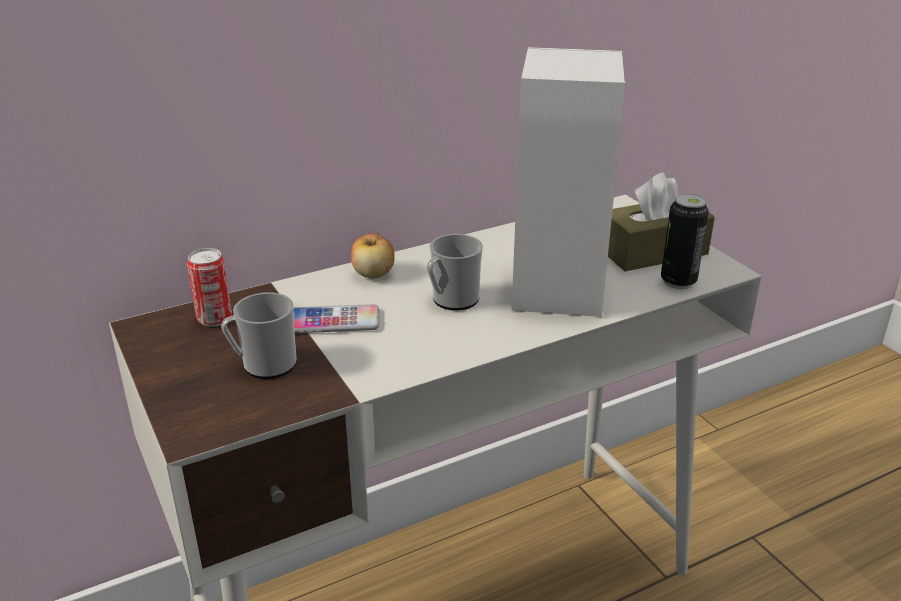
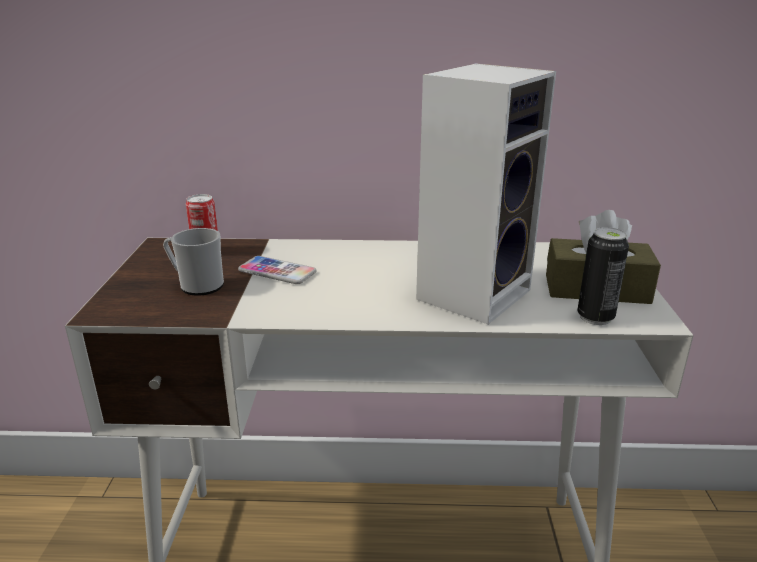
camera: 30 degrees right, 5 degrees down
apple [351,233,395,279] -> none
mug [427,234,483,311] -> none

